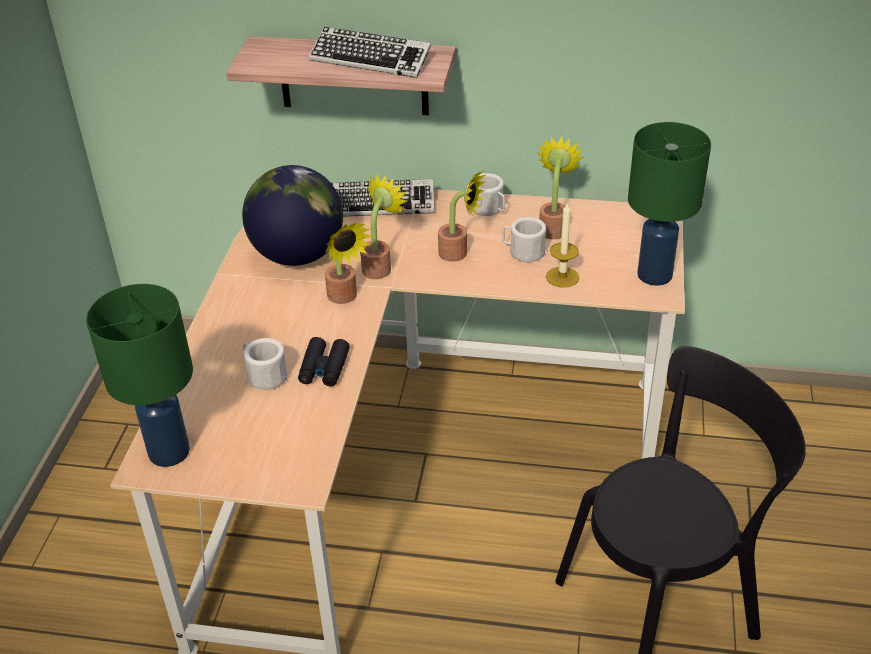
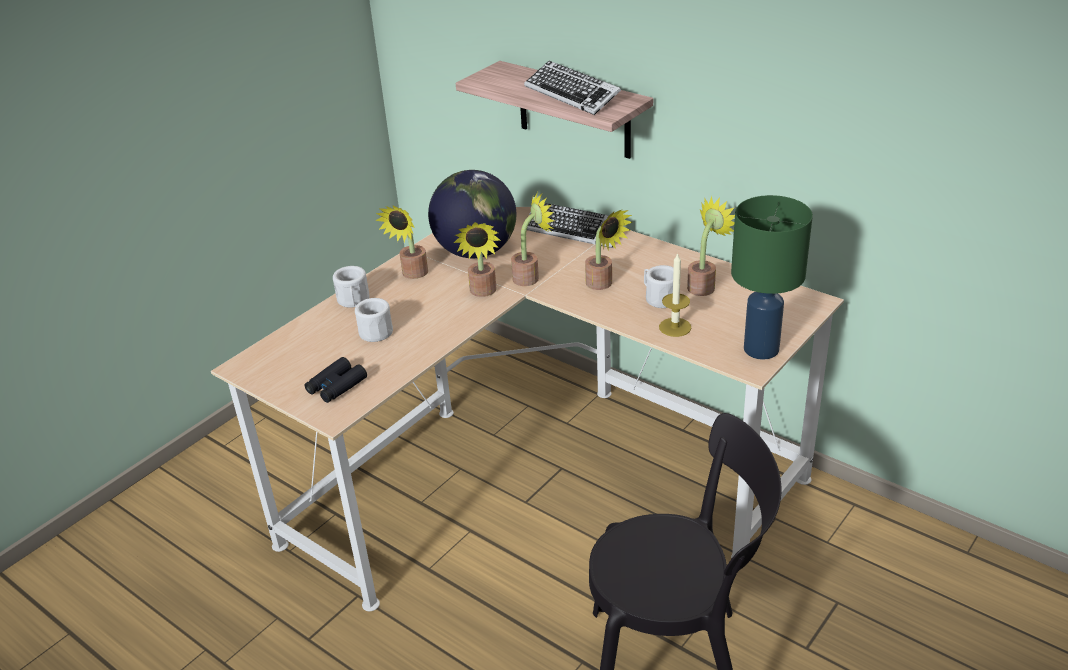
camera: 30 degrees right, 5 degrees down
green table lamp [86,284,193,467] -> none
black binoculars [298,337,350,387] -> black binoculars moved to [305,357,367,403]
white mug [471,173,505,216] -> white mug moved to [333,266,370,308]
none -> potted plant [375,205,428,279]

